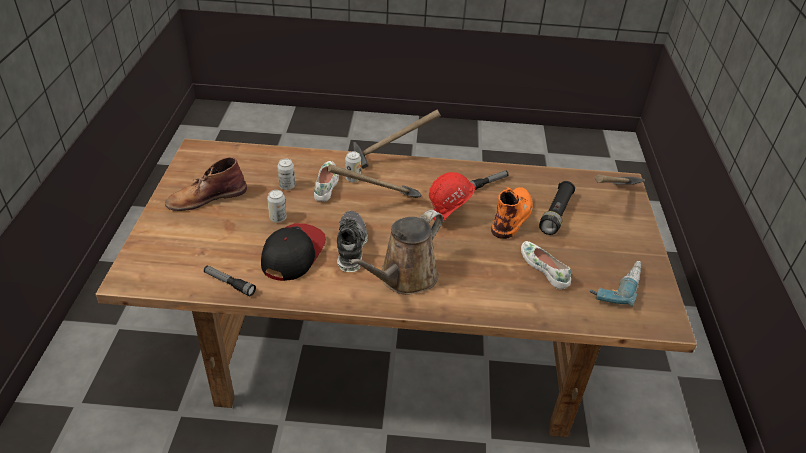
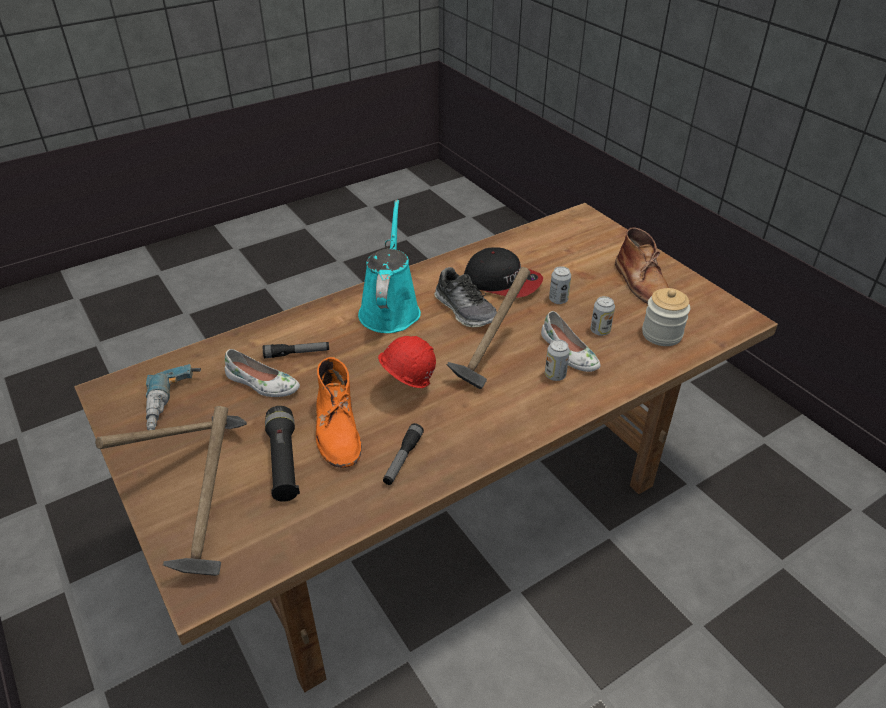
camera: 145 degrees right, 0 degrees up
brown boot [165,157,247,211] -> brown boot turned 135 degrees clockwise [615,228,669,304]
flashlight [204,266,256,296] -> flashlight moved to [263,342,329,358]
cap [261,223,326,281] -> cap turned 45 degrees counterclockwise [464,248,543,298]
brown watering can [349,210,443,295] -> turquoise watering can [358,200,421,333]
hammer [353,110,441,169] -> hammer moved to [95,415,247,449]
none -> jar [642,288,690,346]

